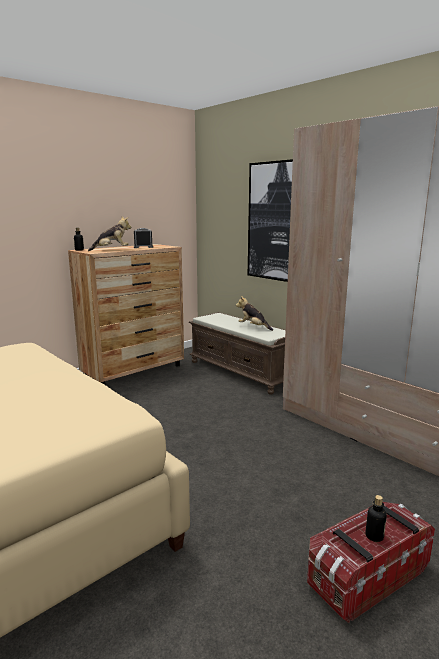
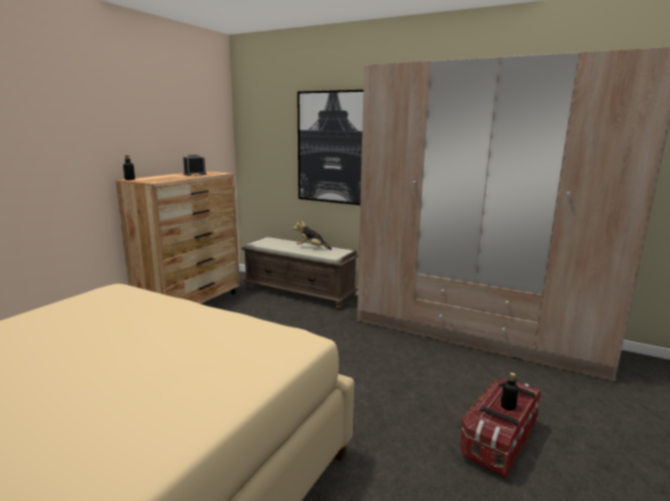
camera: 20 degrees left, 0 degrees up
plush toy [88,217,131,251] -> none

